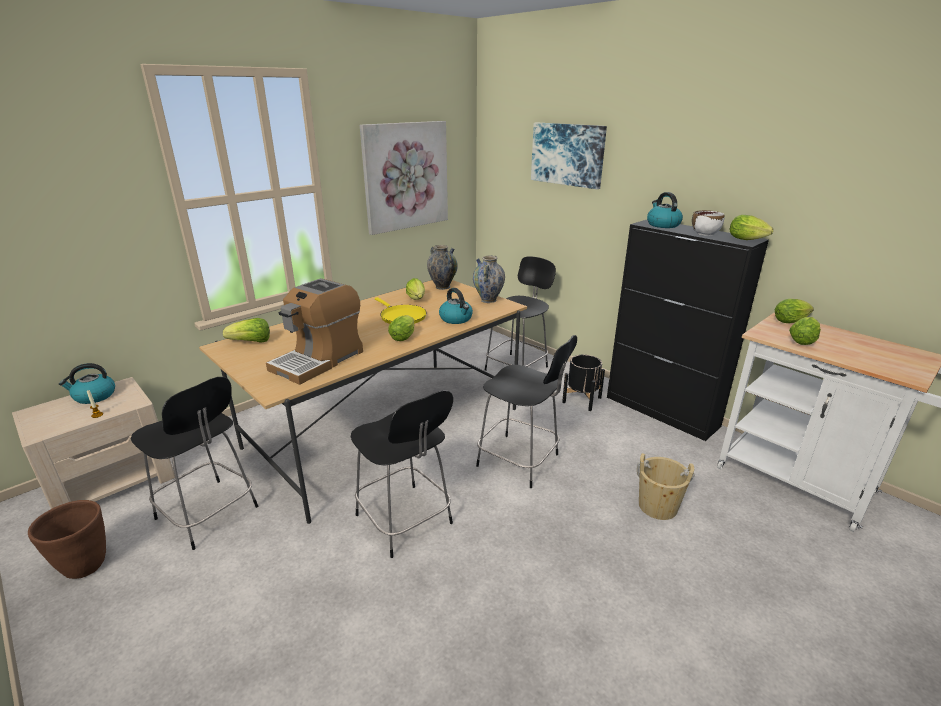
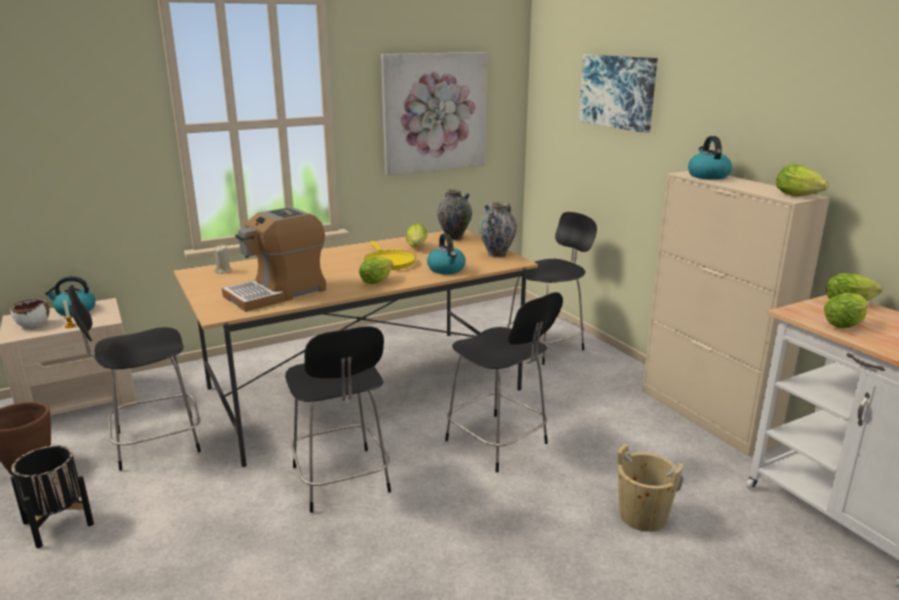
camera: 15 degrees right, 5 degrees down
black chair [131,377,258,550] -> black chair turned 105 degrees clockwise [67,285,201,471]
lettuce [223,318,270,343] -> beige candle [214,245,232,274]
black planter [562,355,605,411] -> black planter moved to [10,445,94,548]
black cabinet [607,220,769,441] -> beige cabinet [642,171,830,456]
white bowl [692,210,725,236] -> white bowl moved to [10,299,49,329]

